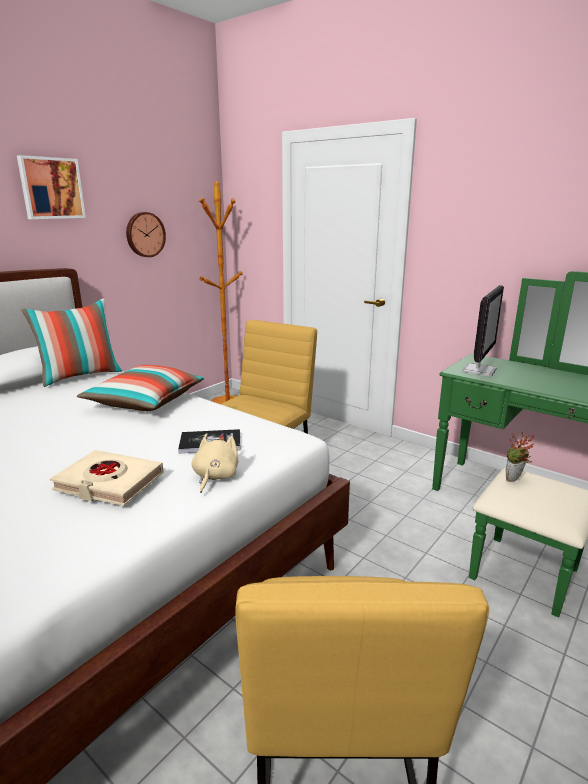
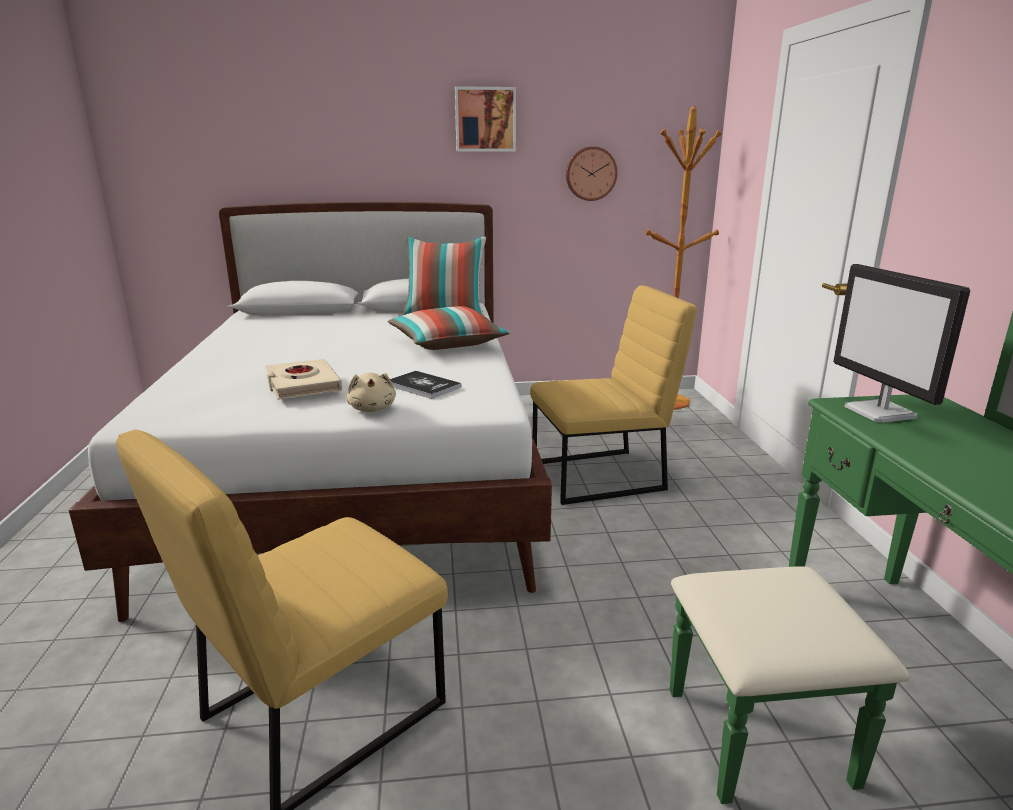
camera: 45 degrees right, 0 degrees up
beige plush toy [191,433,239,493] -> beige plush toy turned 105 degrees clockwise [347,372,396,412]
monitor [462,285,504,376] -> monitor turned 90 degrees clockwise [833,264,970,423]
potted plant [506,432,535,482] -> none

